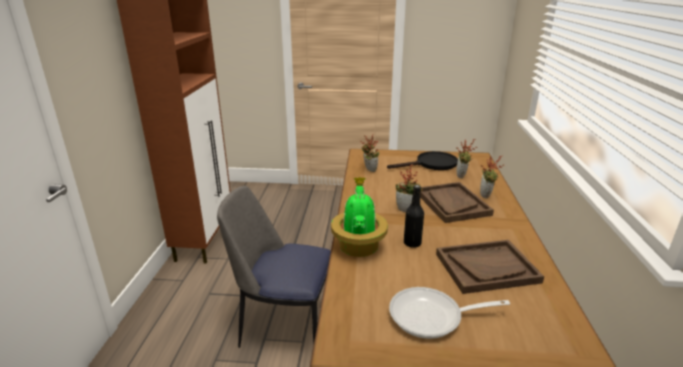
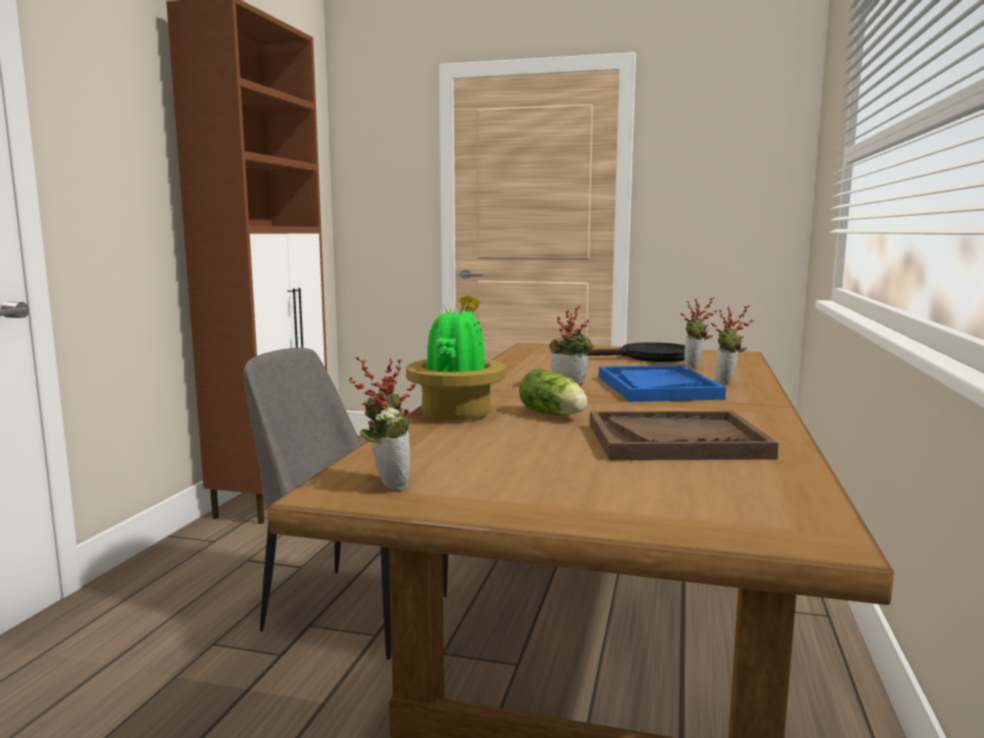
camera: 10 degrees right, 15 degrees down
potted plant [360,134,379,172] -> potted plant moved to [349,357,416,490]
frying pan [389,287,510,339] -> none
black bottle [404,185,424,248] -> lettuce [519,369,587,416]
brown tray [420,182,494,223] -> blue tray [599,365,726,402]

